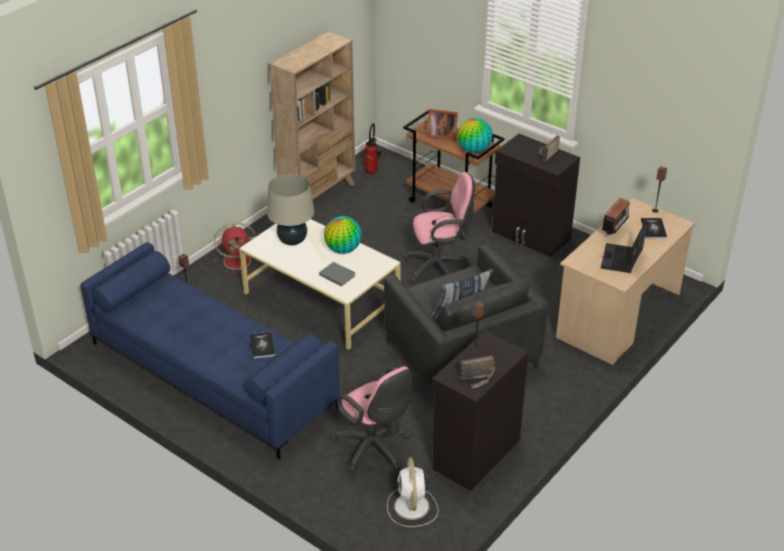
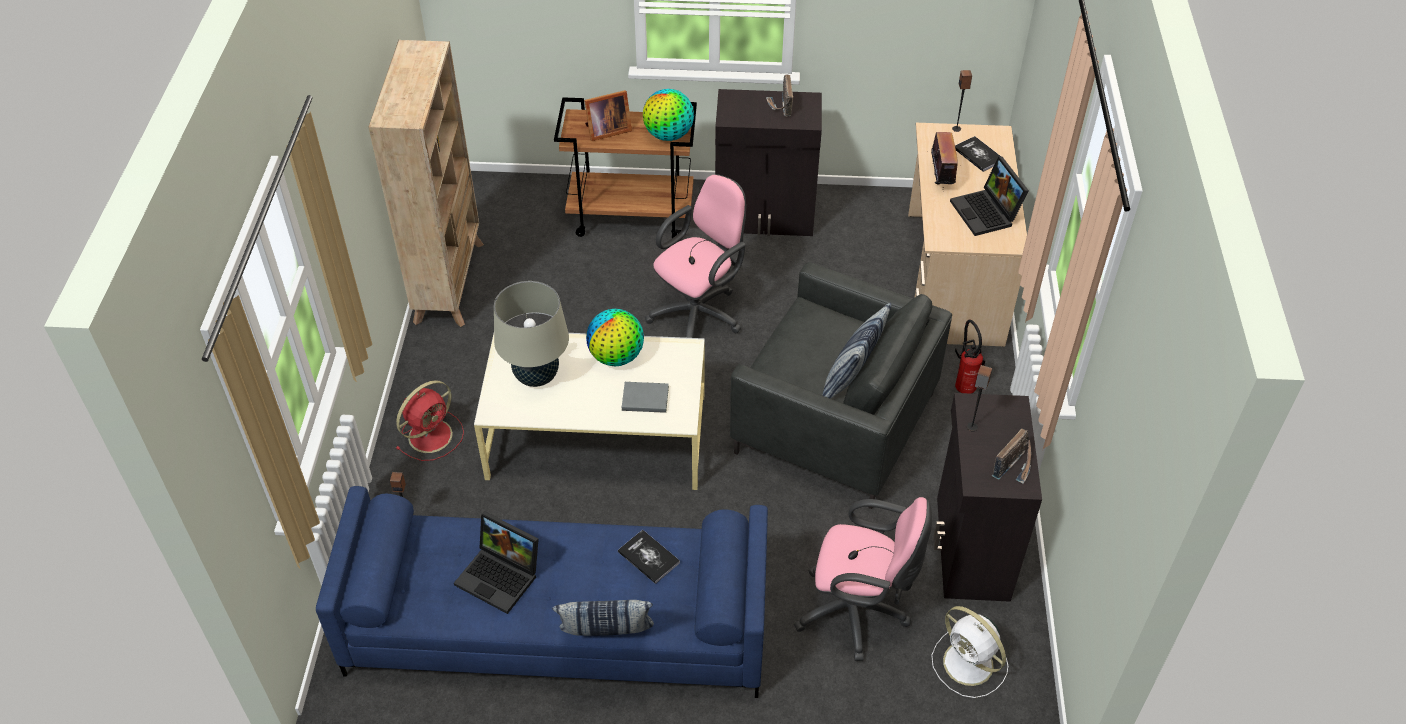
camera: 35 degrees left, 10 degrees up
fire extinguisher [365,123,381,174] -> fire extinguisher moved to [955,320,985,394]
none -> laptop [454,511,539,614]
none -> pillow [552,600,654,636]

